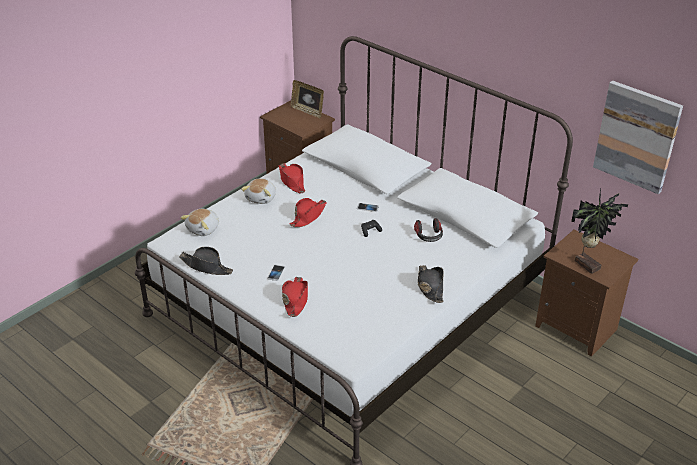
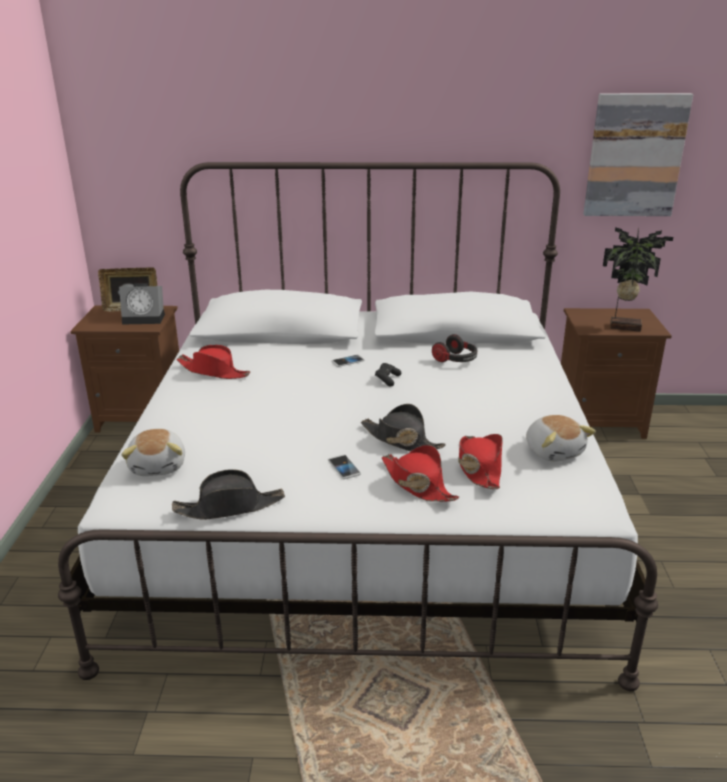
camera: 40 degrees left, 10 degrees down
plush toy [241,178,276,204] -> plush toy moved to [526,415,596,462]
red hat [289,198,327,227] -> red hat moved to [458,434,503,489]
black hat [418,265,444,303] -> black hat moved to [361,404,446,452]
none -> alarm clock [119,283,165,325]

